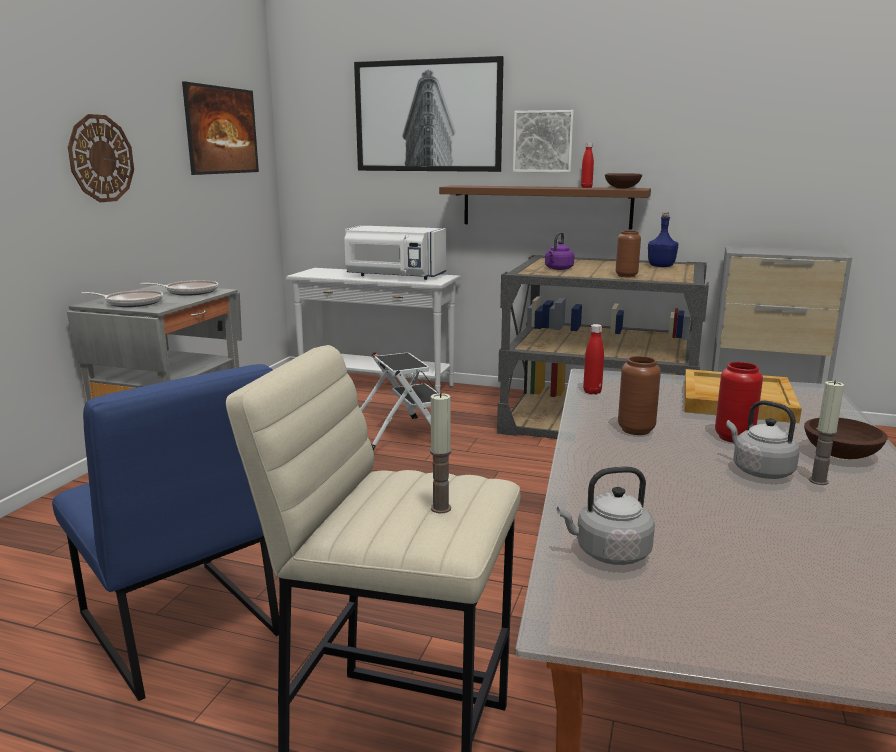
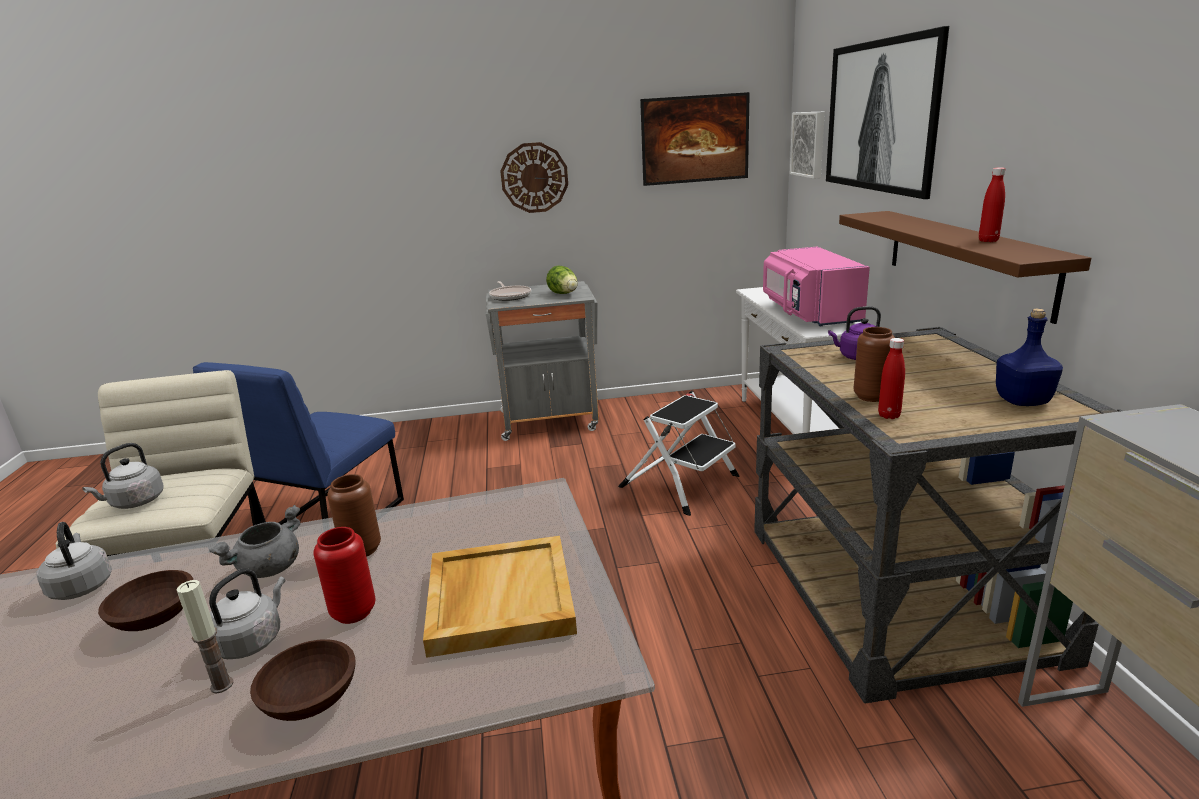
camera: 65 degrees right, 5 degrees up
frying pan [141,280,218,296] -> lettuce [546,265,578,294]
white microwave [344,226,446,280] -> pink microwave [763,247,870,326]
candle [430,392,452,513] -> grey kettle [82,443,164,509]
picture [513,110,574,172] -> picture moved to [790,112,825,179]
red bottle [583,324,604,394] -> red bottle moved to [878,338,905,419]
brown bowl [605,173,642,188] -> brown bowl moved to [98,570,193,631]
none -> grey cooking pot [209,505,301,578]

